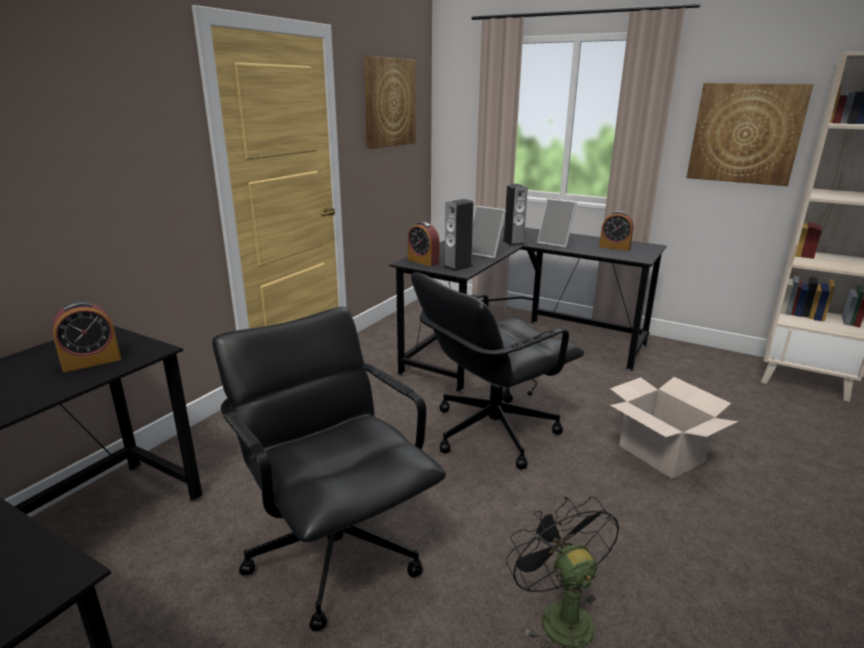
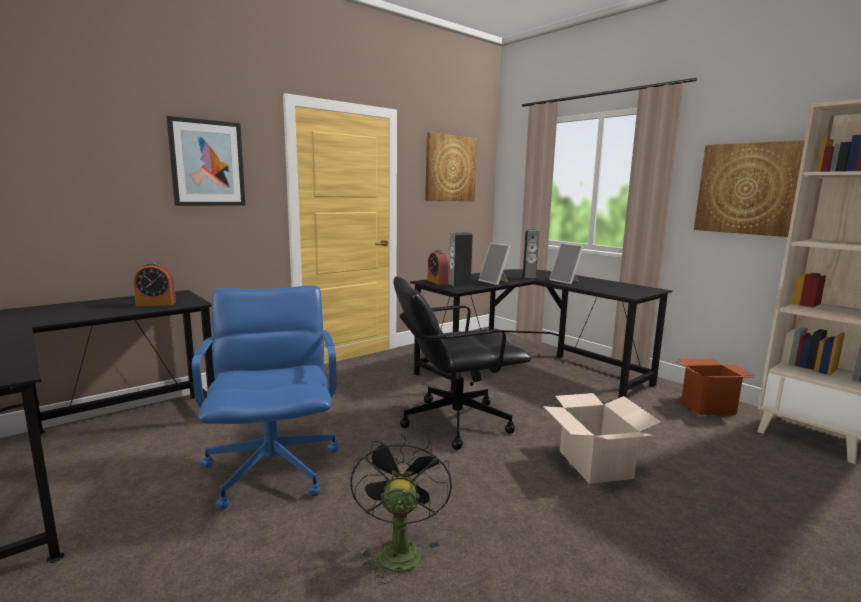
camera: 20 degrees right, 10 degrees down
black office chair [212,307,446,631] -> blue office chair [192,285,339,510]
alarm clock [599,211,633,251] -> none
none -> picture [166,116,245,206]
none -> cardboard box [677,359,754,415]

